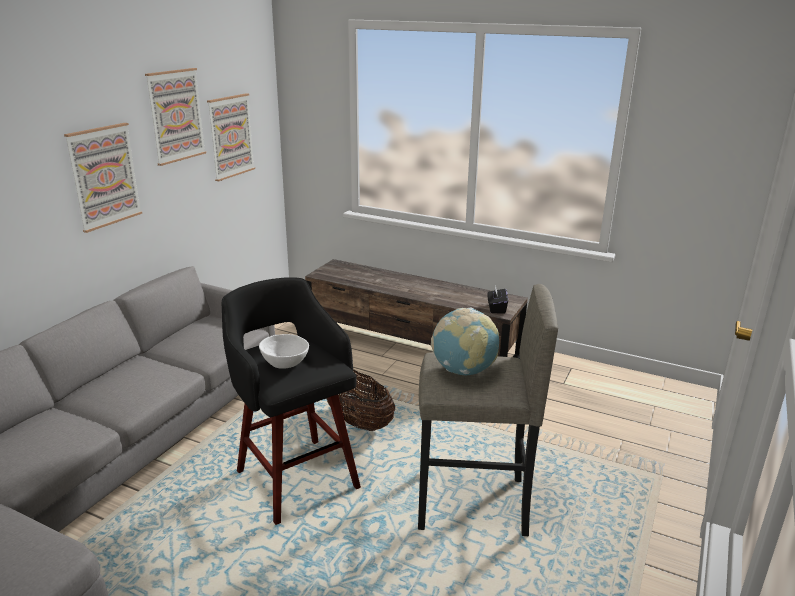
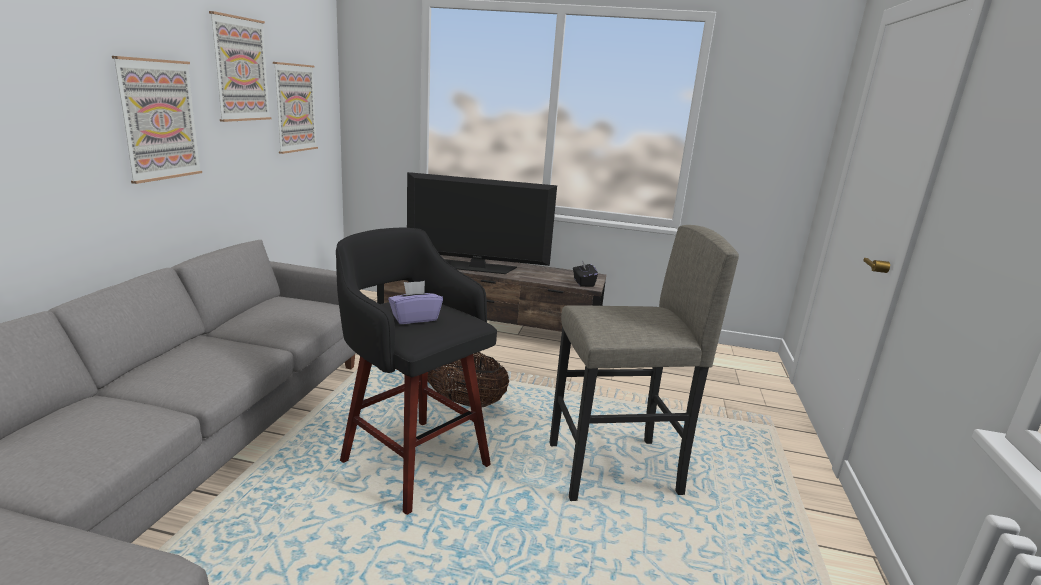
camera: 15 degrees left, 5 degrees down
white bowl [259,334,309,369] -> purple tissue box [388,281,443,324]
globe [431,308,499,375] -> none
none -> television [407,172,557,274]

